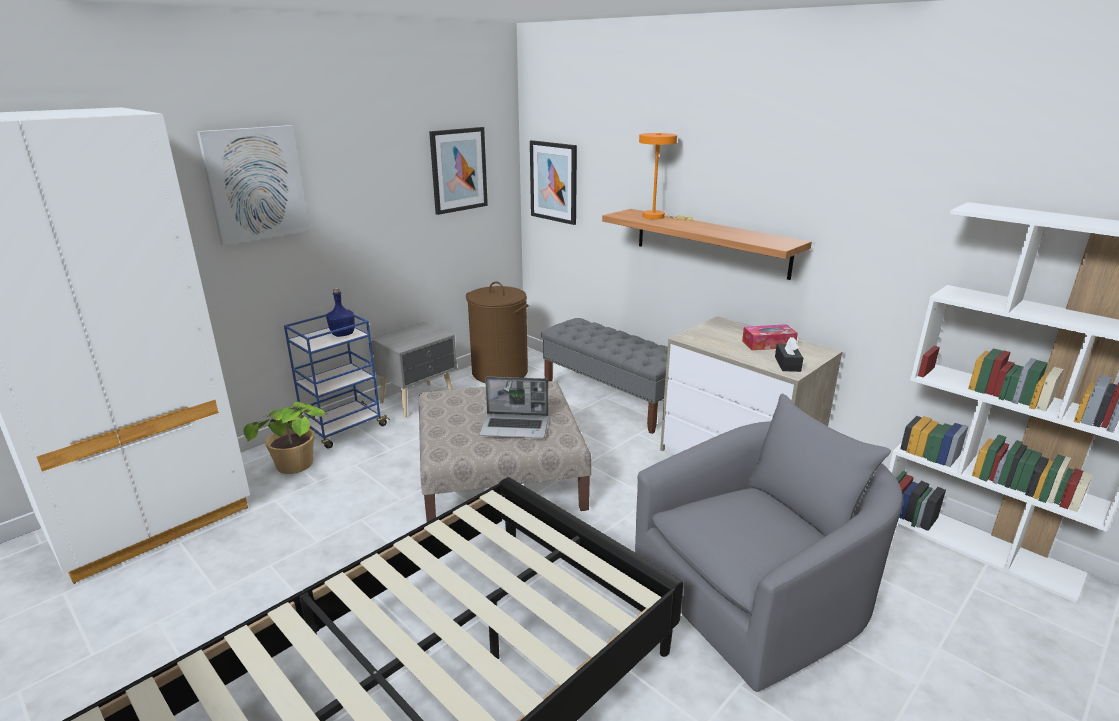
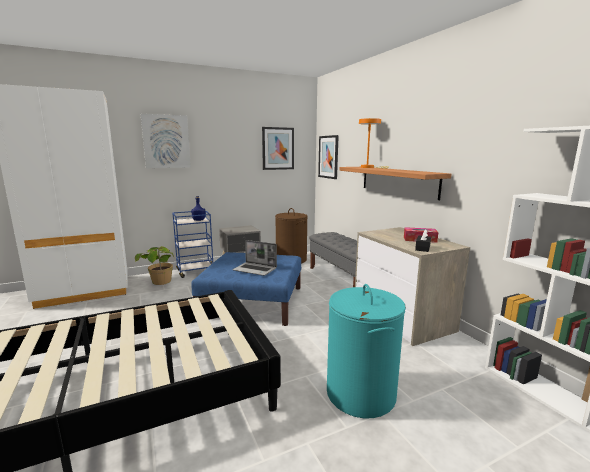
camera: 20 degrees right, 10 degrees down
beige ottoman [419,381,591,522] -> blue ottoman [191,252,301,326]
grey armchair [635,394,903,692] -> turquoise laundry basket [327,284,406,418]

